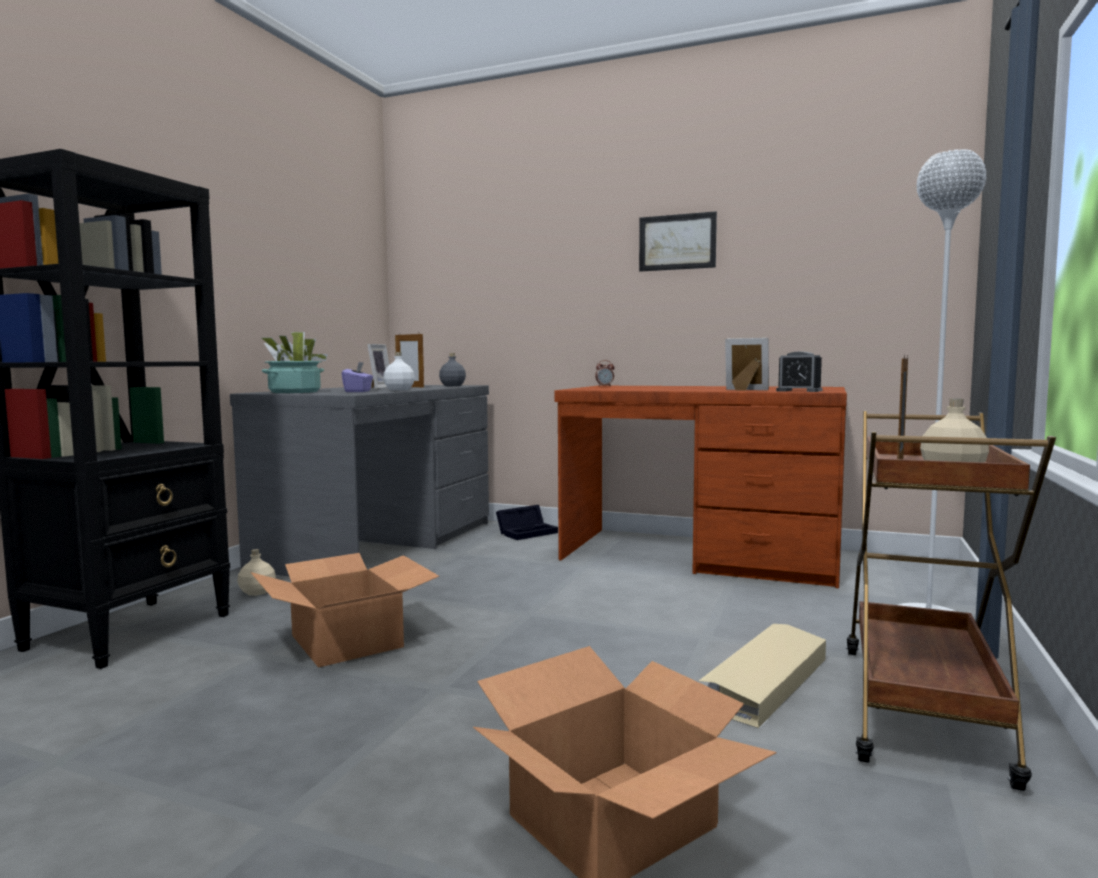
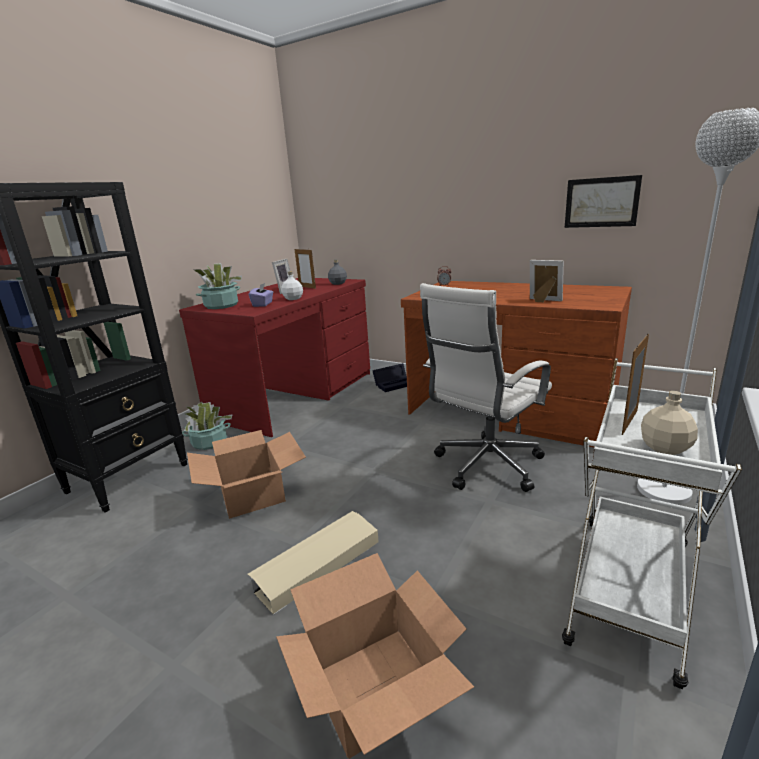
camera: 10 degrees right, 15 degrees up
grey desk [230,385,489,576] -> red desk [179,278,370,437]
beige bottle [237,549,276,596] -> potted plant [182,402,233,450]
picture [639,211,717,272] -> picture moved to [565,175,642,228]
beige storage box [699,624,826,729] -> beige storage box moved to [248,511,379,615]
alarm clock [776,351,823,392] -> none
brown cart [846,411,1056,791] -> white cart [562,358,742,689]
none -> white office chair [420,283,552,492]

